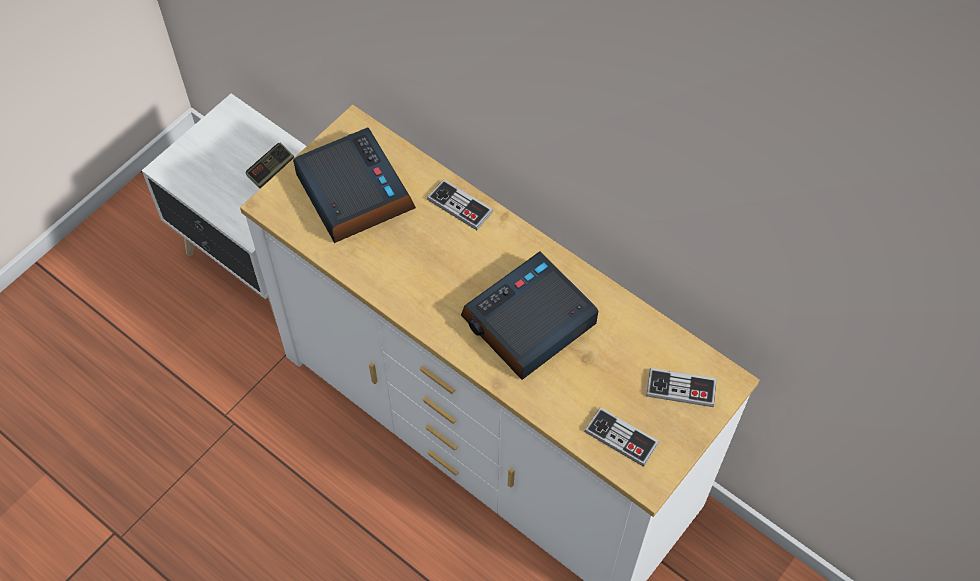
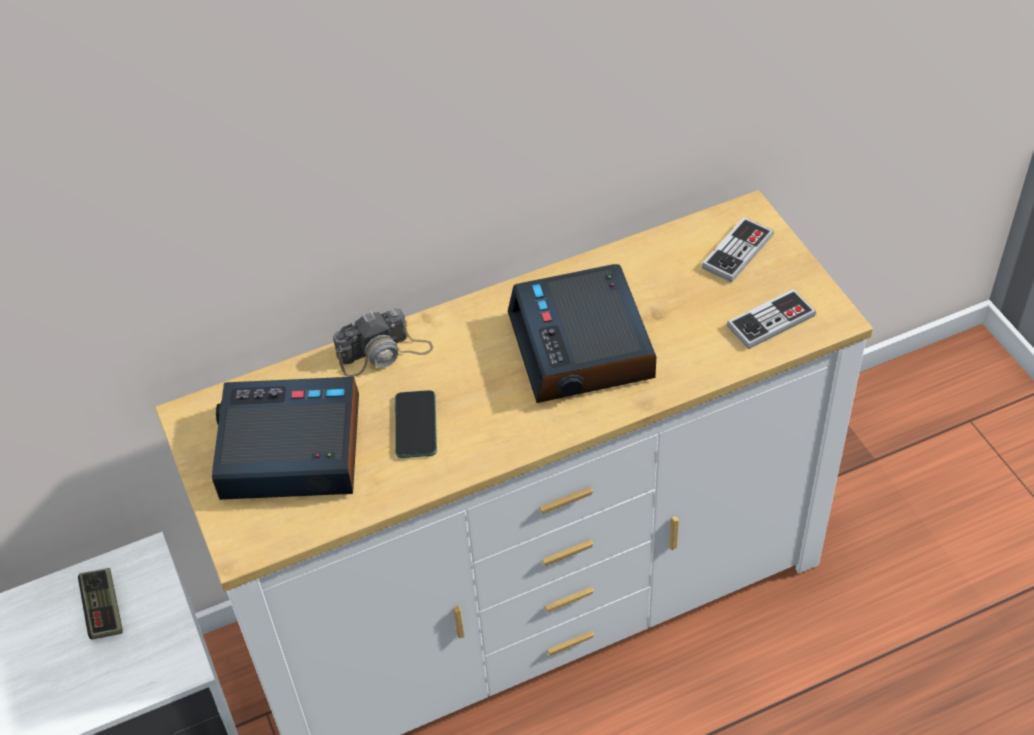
camera: 60 degrees left, 10 degrees down
game controller [427,179,493,230] -> camera [333,308,433,377]
none -> phone [395,390,437,458]

